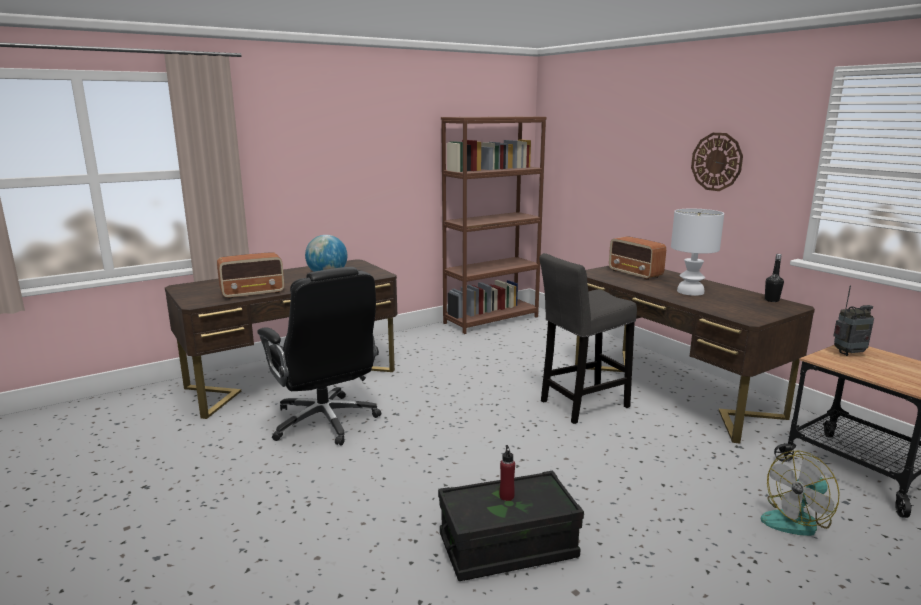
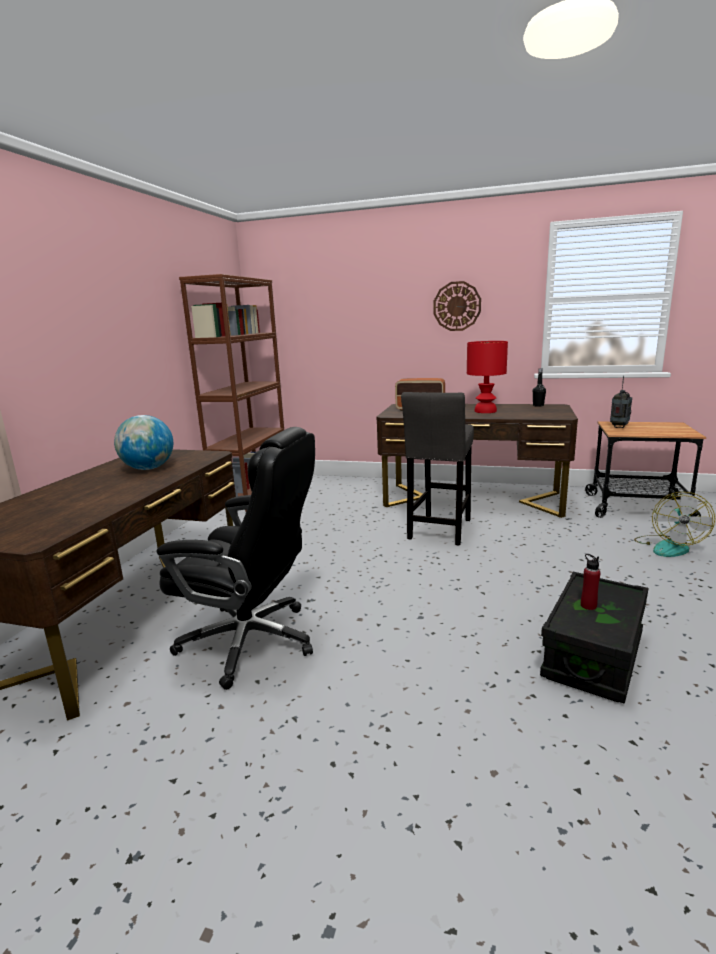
camera: 40 degrees left, 0 degrees up
radio [217,252,284,299] -> none
white table lamp [671,209,724,296] -> red table lamp [467,341,508,413]

